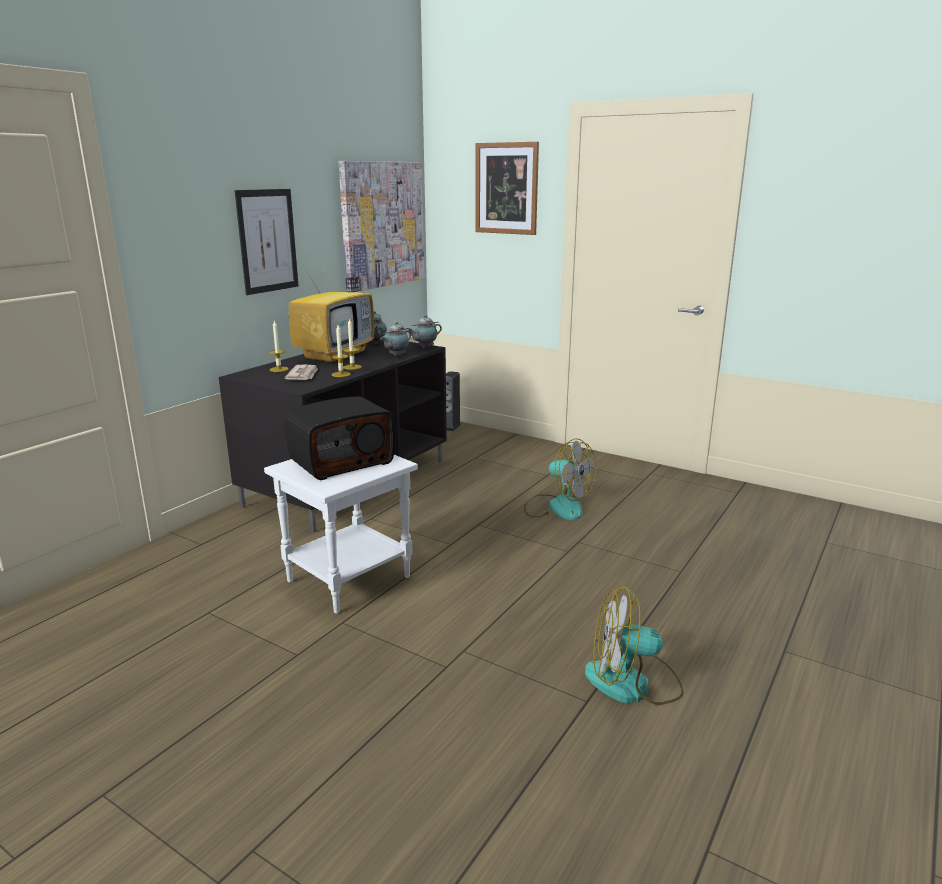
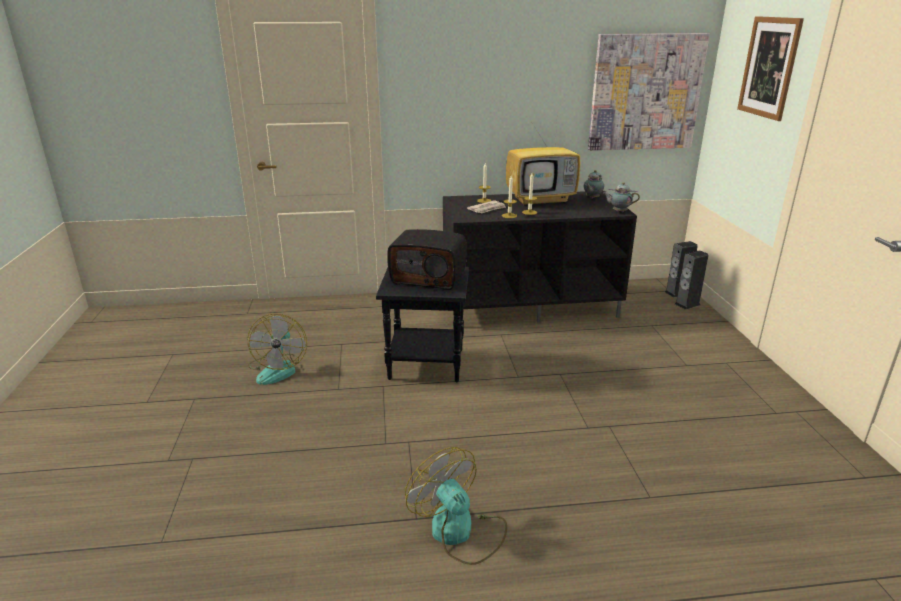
camera: 50 degrees right, 5 degrees up
picture [234,189,299,295] -> none
white side table [264,455,418,614] -> black side table [376,267,469,382]
teapot [380,321,411,356] -> none
fan [524,439,596,520] -> fan moved to [247,314,307,385]
none -> speaker [675,250,708,310]

